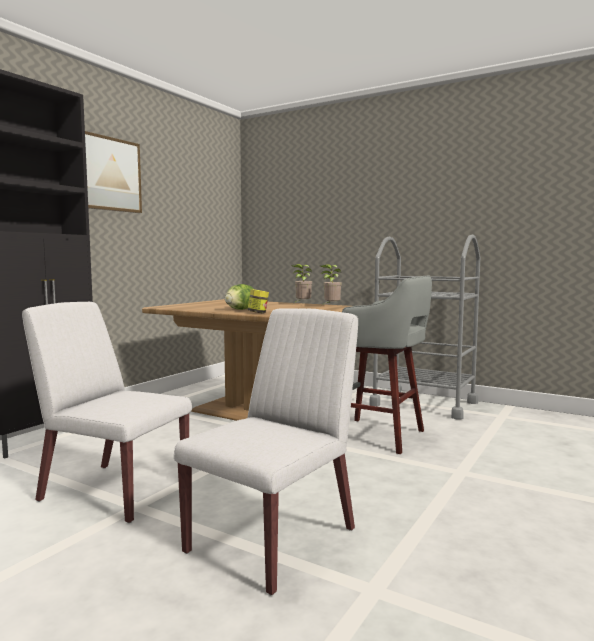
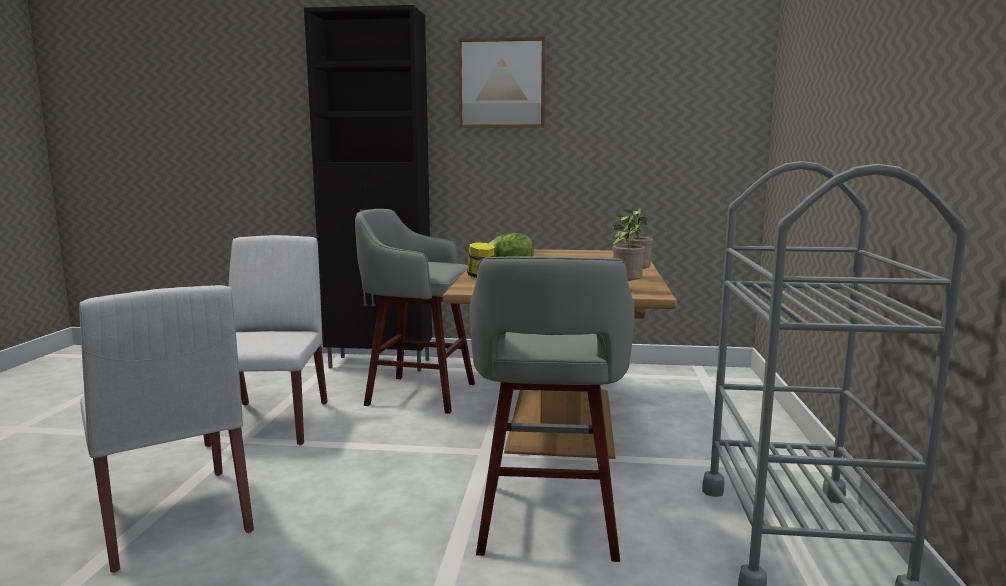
camera: 65 degrees right, 5 degrees up
white chair [174,308,358,595] -> white chair turned 45 degrees clockwise [79,285,254,573]
none -> grey stool [355,209,475,414]

